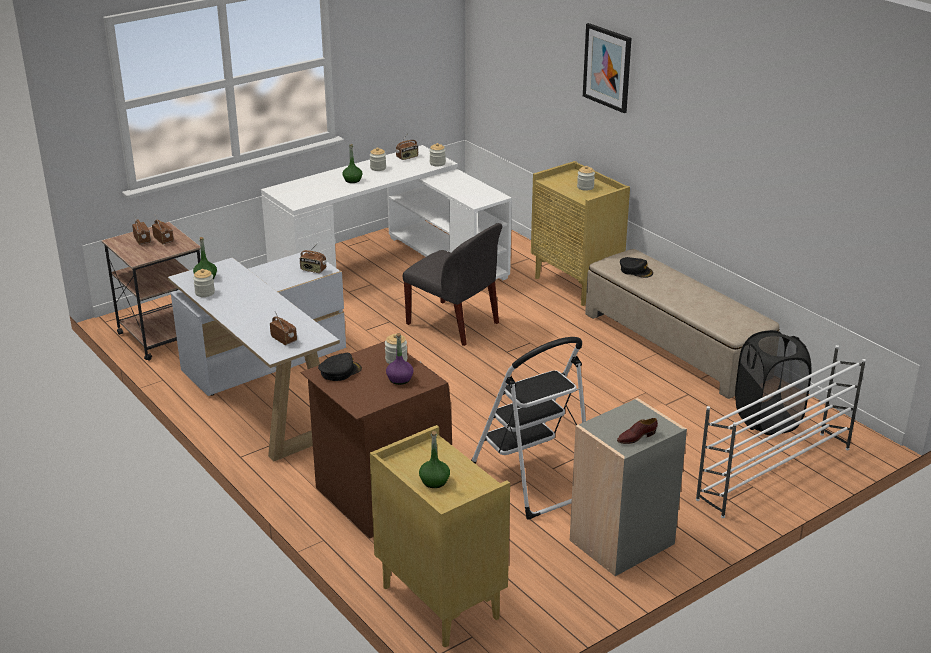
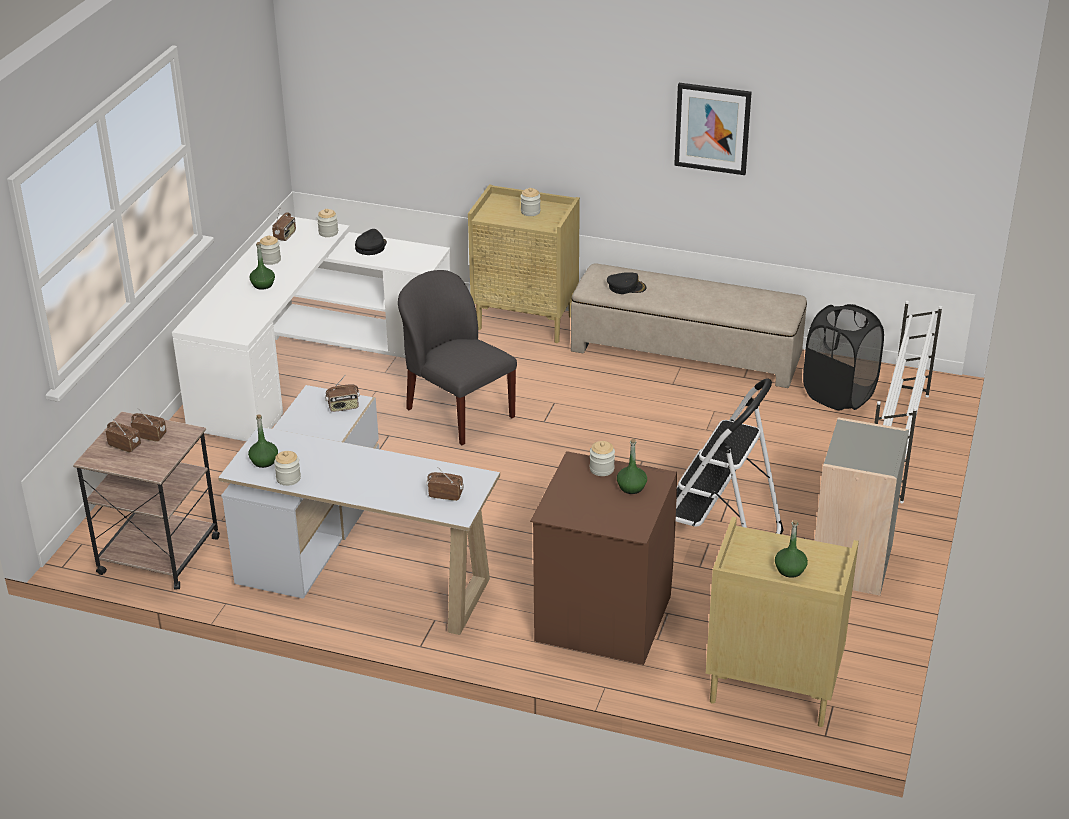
camera: 35 degrees left, 5 degrees up
black cap [318,353,362,381] -> black cap moved to [355,229,387,255]
purple bottle [386,333,414,385] -> green bottle [617,439,647,494]
grey chair [403,223,502,346] -> grey chair turned 135 degrees counterclockwise [398,270,517,445]
picture [583,23,632,113] -> picture moved to [674,83,752,175]
brown shoe [617,418,658,444] -> none

